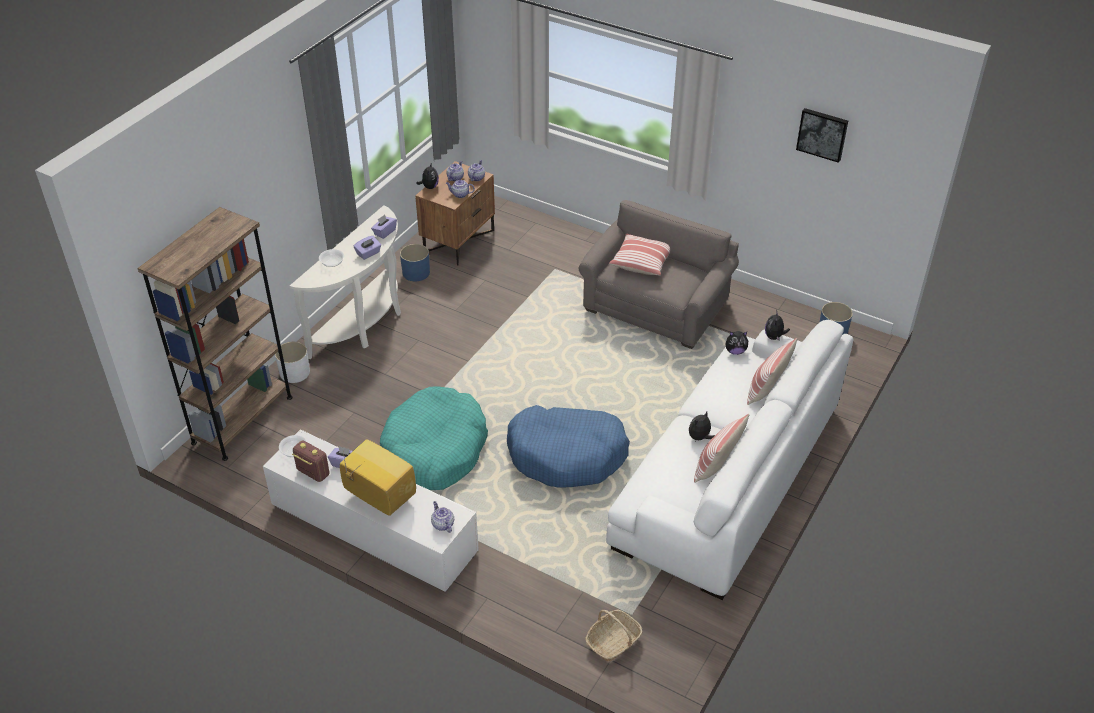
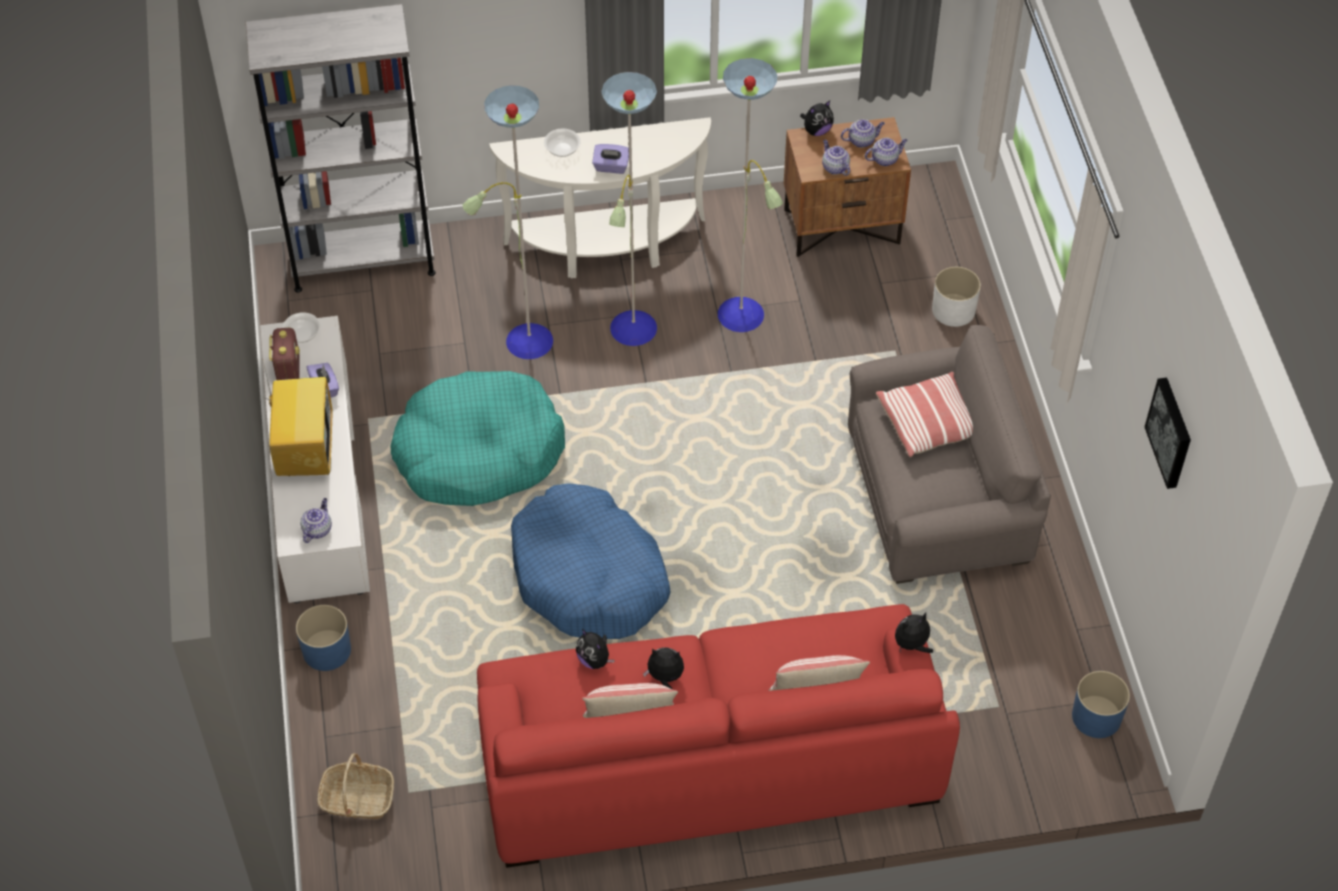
camera: 50 degrees right, 10 degrees up
brown bookcase [138,207,293,461] -> grey bookcase [246,4,435,293]
white planter [275,342,310,383] -> white planter moved to [932,267,981,327]
purple tissue box [371,215,397,239] -> none
blue planter [400,244,430,281] -> blue planter moved to [296,605,351,671]
white sofa [606,320,853,600] -> red sofa [477,604,960,868]
plush toy [725,331,749,355] -> plush toy moved to [576,629,615,669]
none -> floor lamp [462,58,783,359]

